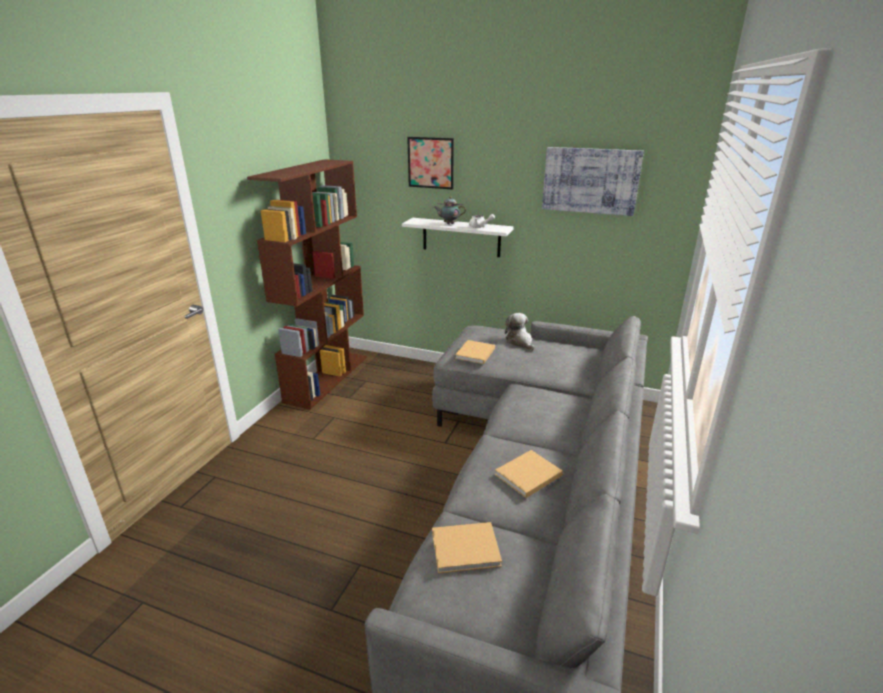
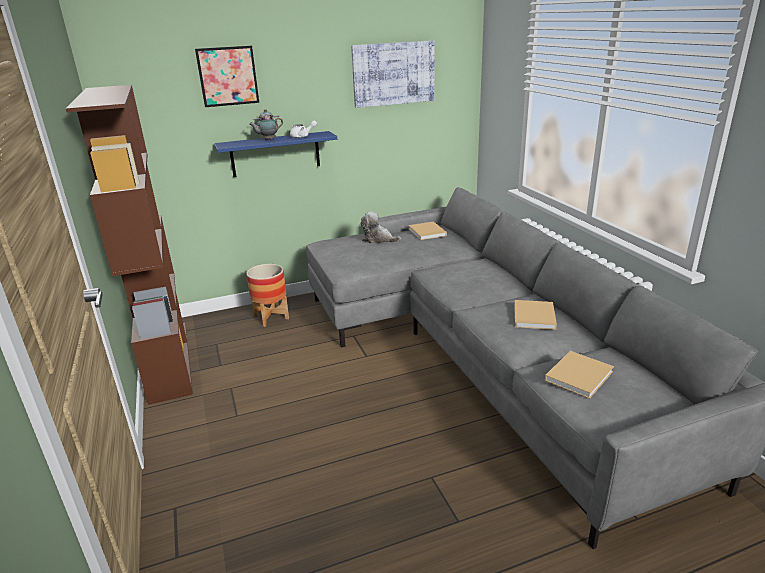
camera: 40 degrees left, 0 degrees up
white shelf [402,218,514,257] -> blue shelf [214,131,337,177]
beige book [455,340,495,364] -> beige book moved to [408,222,447,240]
none -> planter [246,264,289,327]

